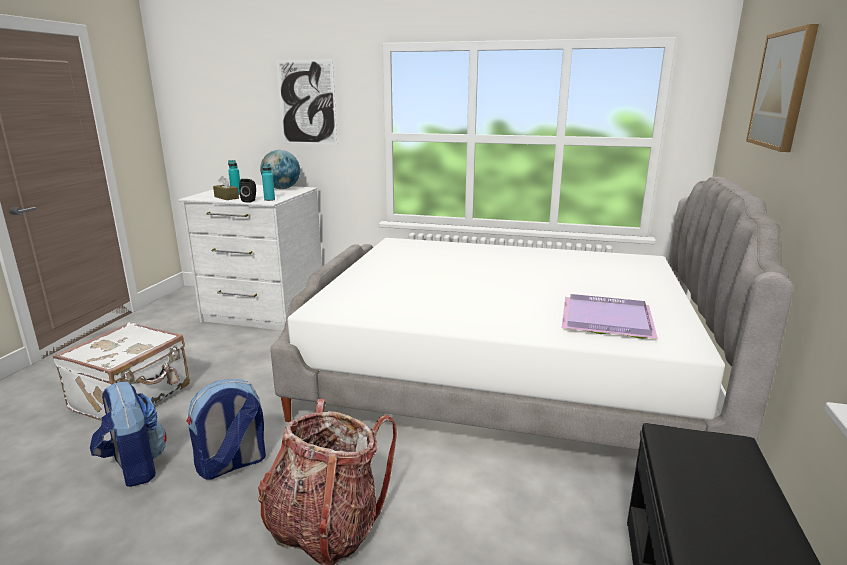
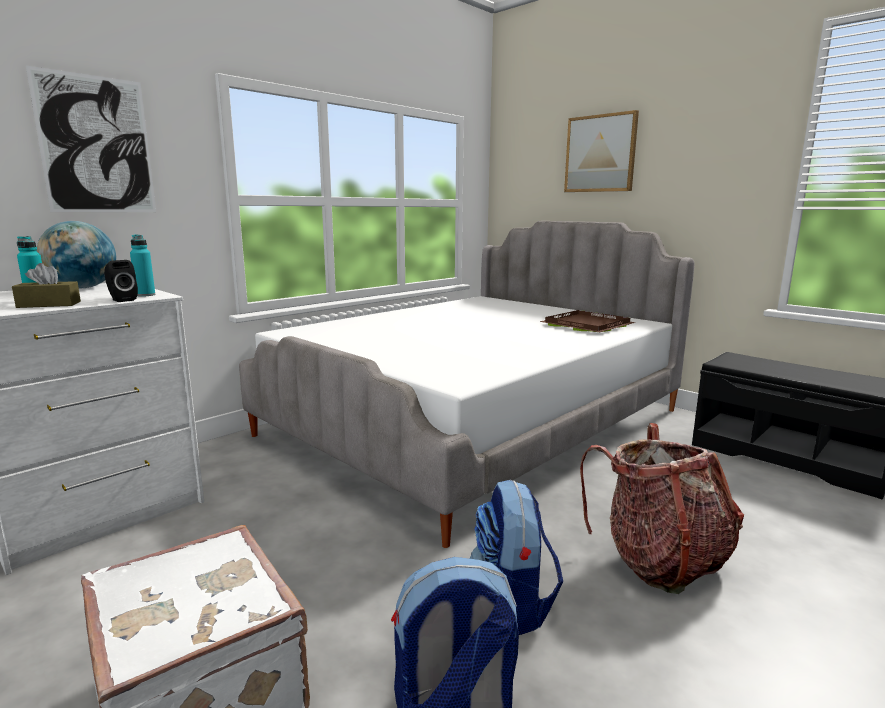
camera: 60 degrees left, 5 degrees down
purple tray [562,294,658,339] -> brown tray [540,310,636,332]

